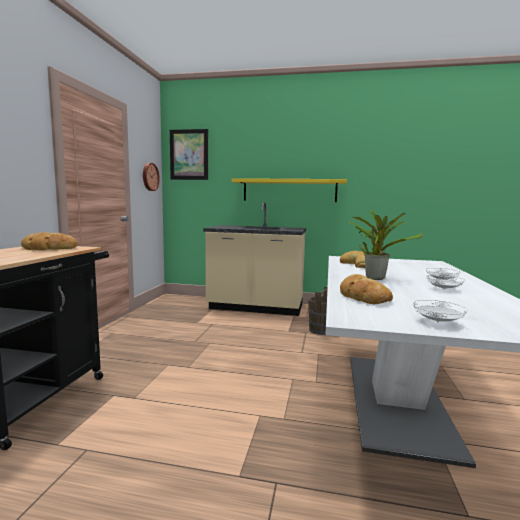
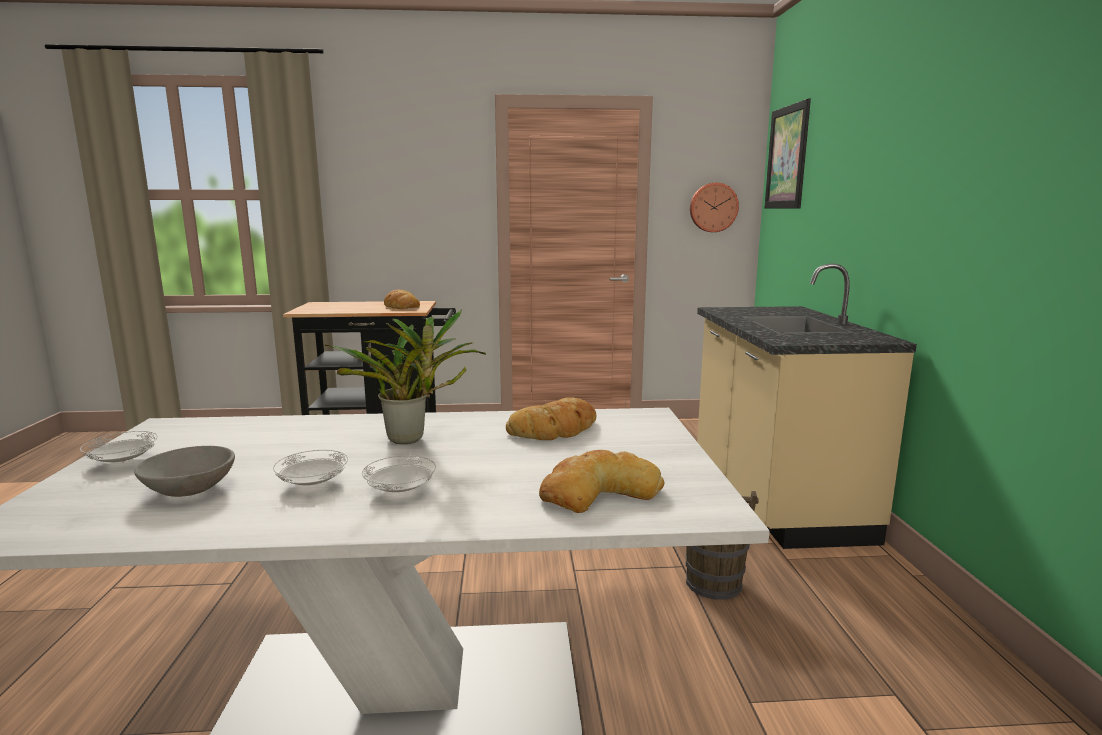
camera: 75 degrees right, 5 degrees up
yellow shelf [232,178,347,202] -> none
bread [340,274,393,304] -> bread moved to [539,450,664,513]
none -> grey bowl [134,446,235,497]

